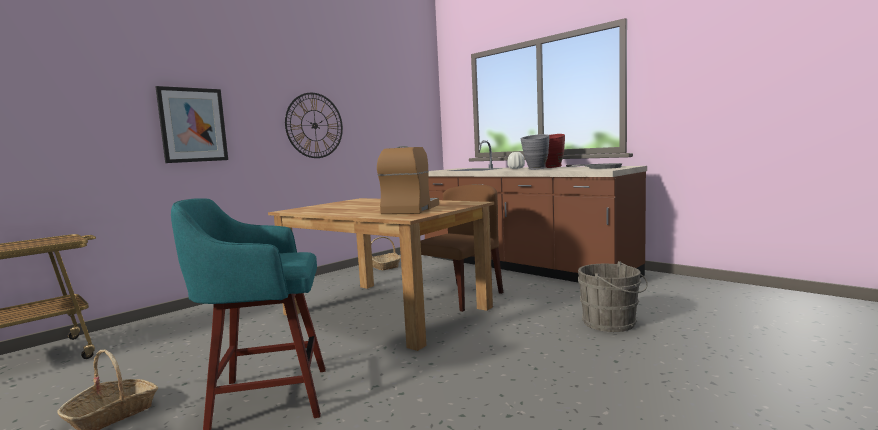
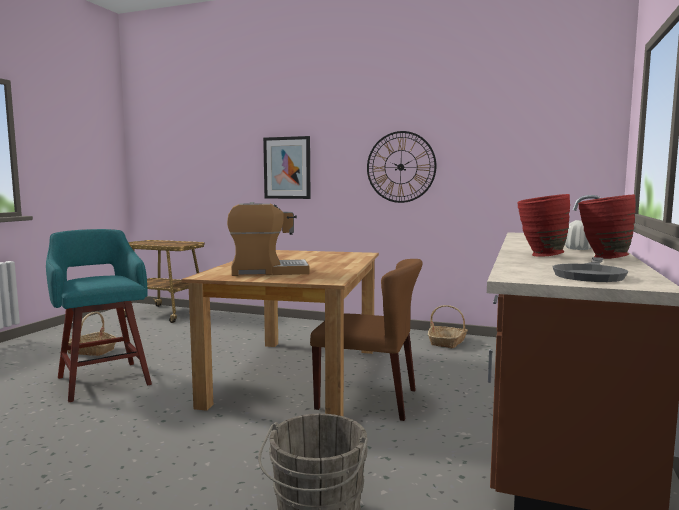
camera: 65 degrees right, 0 degrees up
grey vase [521,134,549,170] -> red vase [517,194,570,257]

